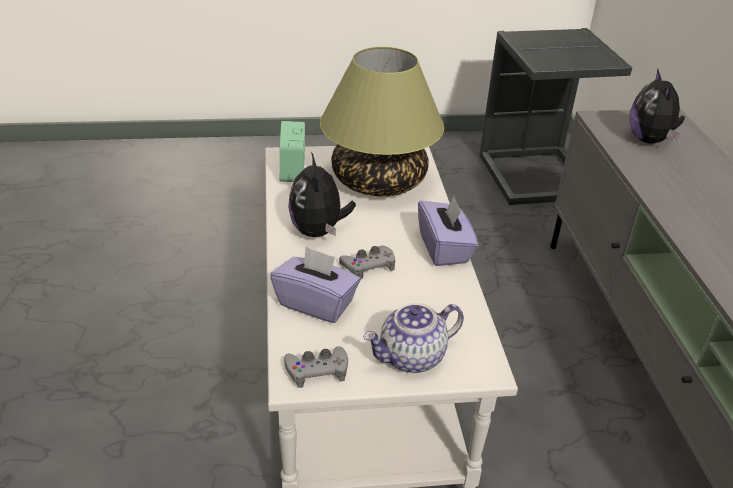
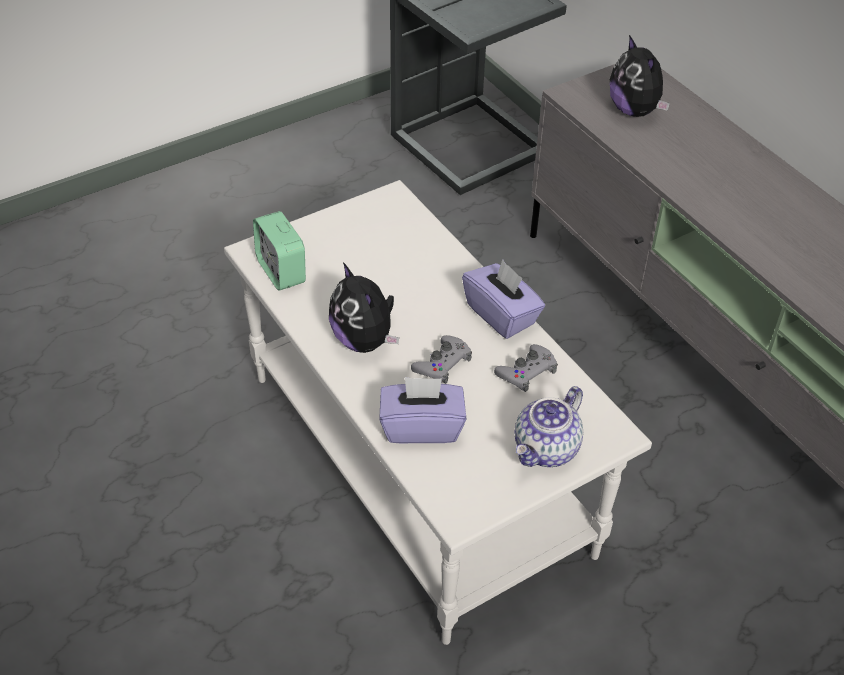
camera: 25 degrees left, 10 degrees up
grey game controller [284,346,348,388] -> grey game controller moved to [494,344,558,392]
table lamp [320,47,444,196] -> none

